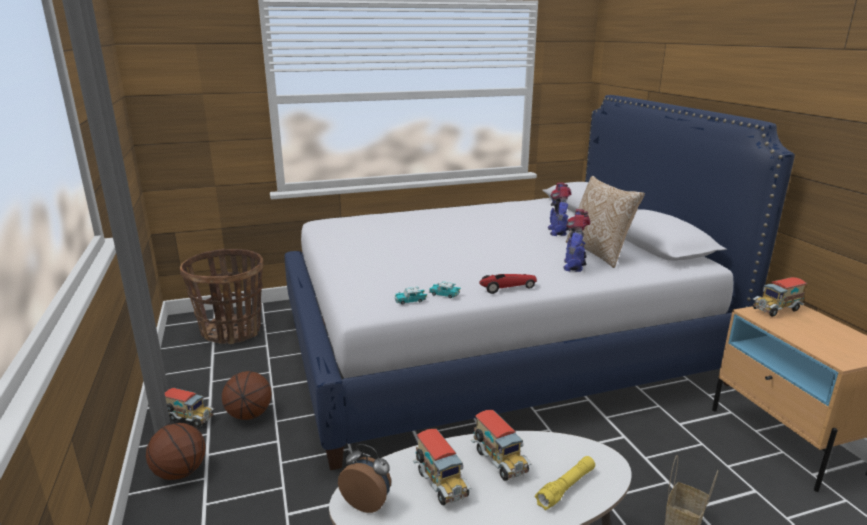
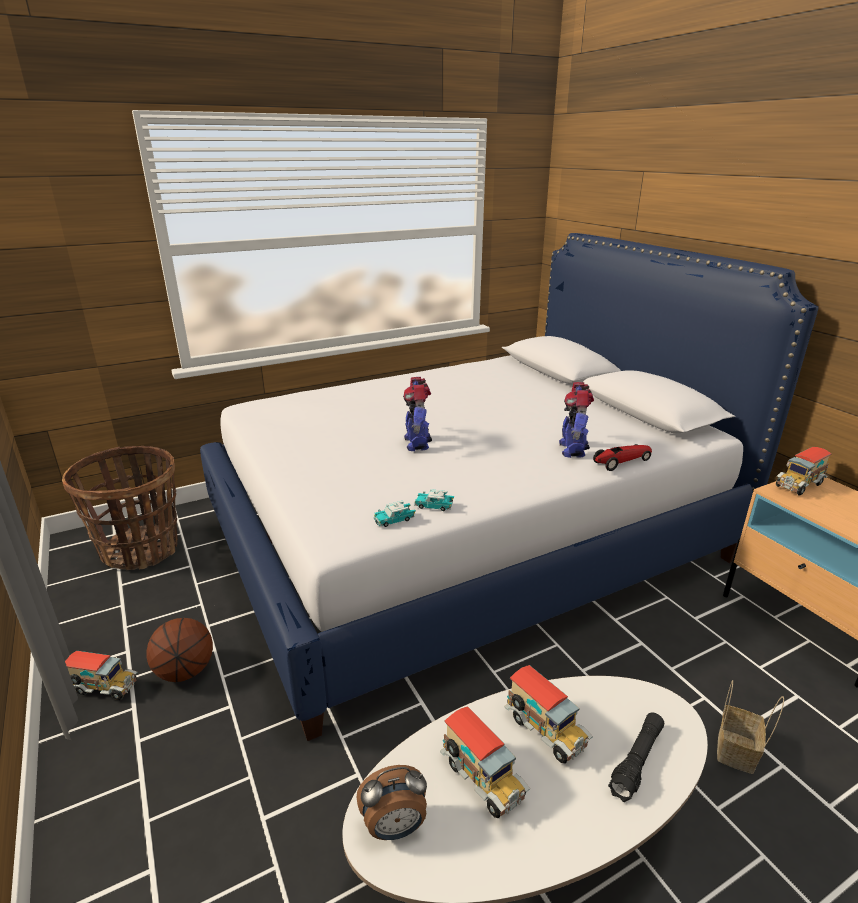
camera: 10 degrees left, 5 degrees up
basketball [146,423,206,480] -> none
alarm clock [338,444,391,513] -> alarm clock turned 150 degrees clockwise [356,765,427,840]
toy car [479,274,537,294] -> toy car moved to [593,444,652,471]
yellow flashlight [535,456,595,510] -> black flashlight [608,712,664,802]
toy robot [548,183,572,236] -> toy robot moved to [403,377,432,451]
pillow [566,176,645,268] -> none

